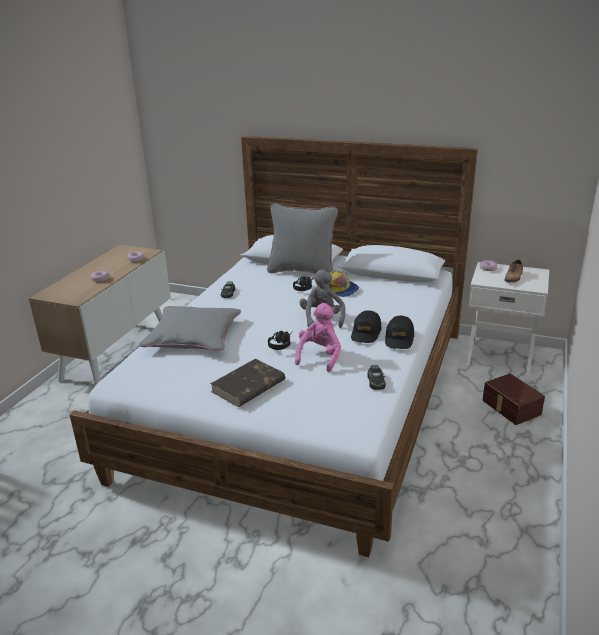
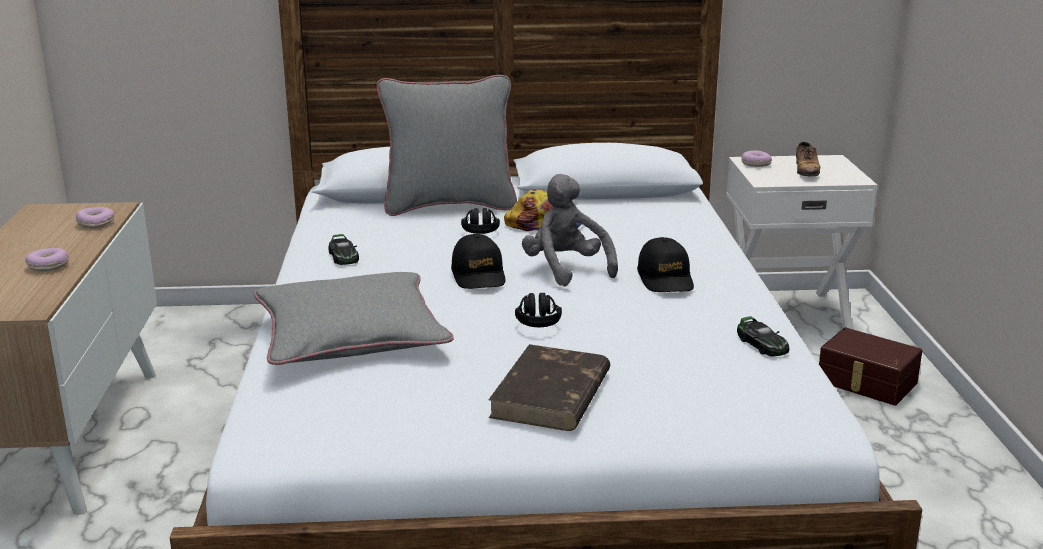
camera: 25 degrees left, 5 degrees down
pink plush toy [295,303,341,372] -> none
black cap [385,316,414,349] -> black cap moved to [451,234,505,289]

